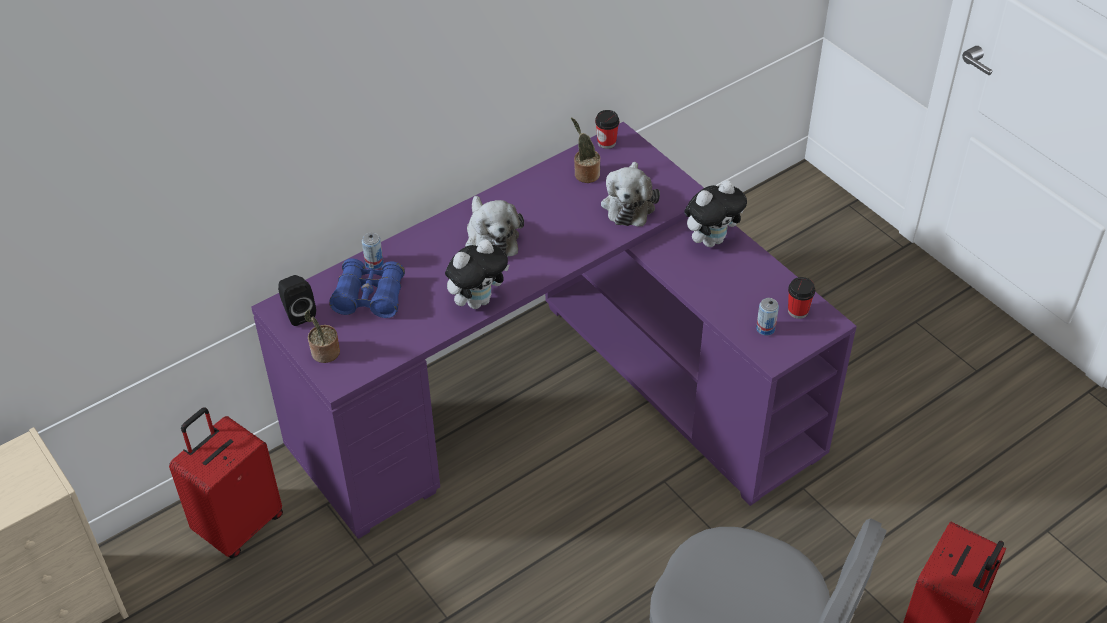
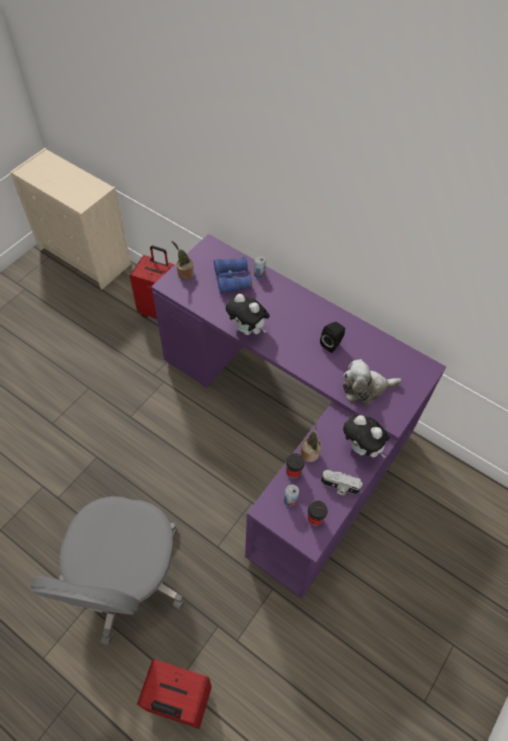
camera: 70 degrees right, 10 degrees up
black speaker [278,275,316,326] -> black speaker moved to [320,322,345,353]
plush toy [465,196,524,256] -> none
potted plant [571,118,600,183] -> potted plant moved to [301,417,321,462]
cup [595,110,619,149] -> cup moved to [286,453,305,479]
none -> camera [321,470,363,495]

